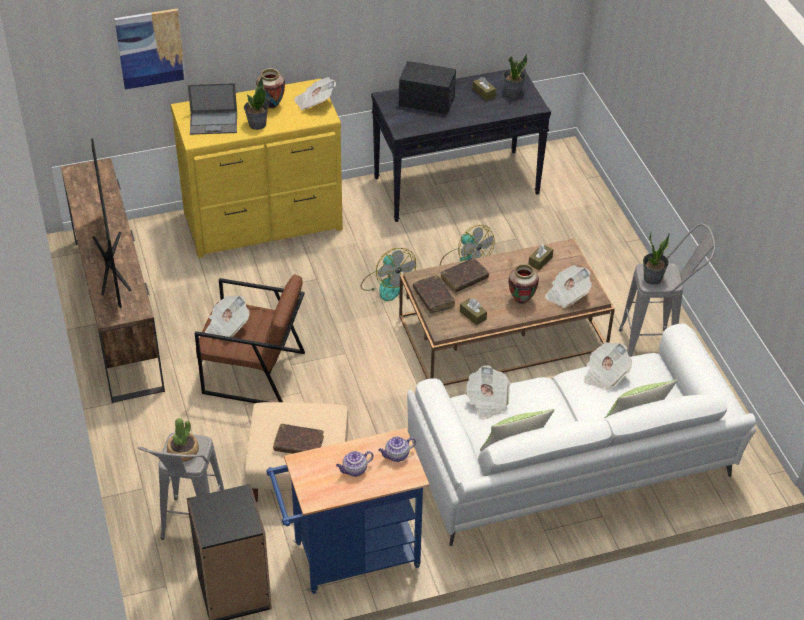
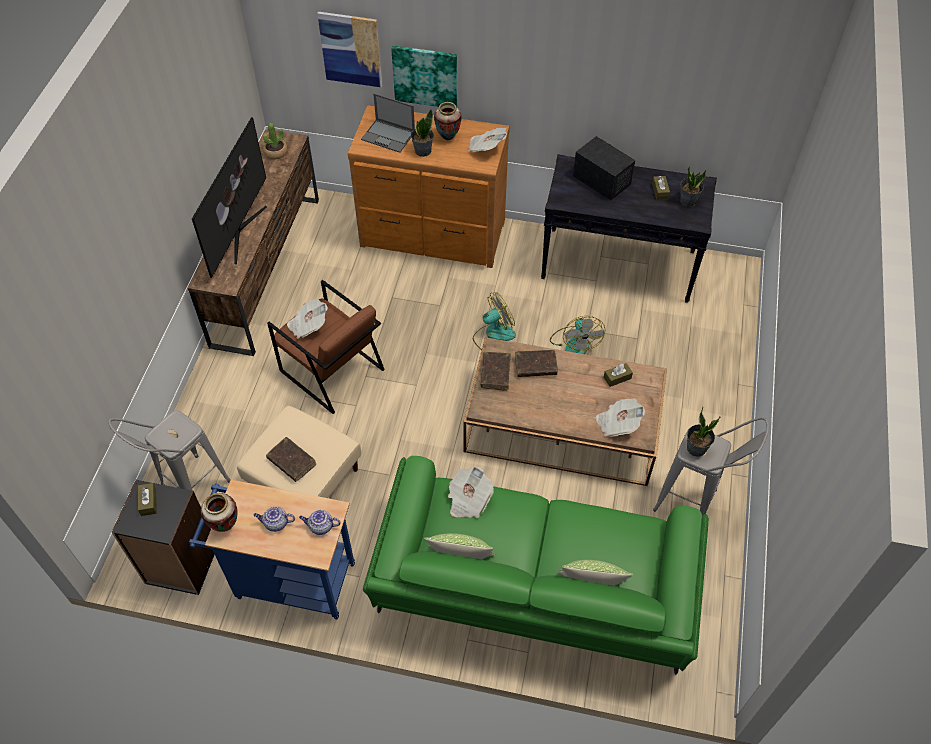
camera: 30 degrees right, 10 degrees up
potted plant [167,418,199,462] -> potted plant moved to [263,123,287,159]
yellow dresser [171,78,343,258] -> brown dresser [348,105,510,268]
fan [360,248,416,301] -> fan turned 120 degrees counterclockwise [473,292,516,350]
white sofa [407,324,756,546] -> green sofa [363,456,709,675]
brown tissue box [460,298,487,325] -> brown tissue box moved to [138,483,157,516]
vase [509,264,539,304] -> vase moved to [201,493,237,532]
newspaper [584,342,632,390] -> none
none -> picture [391,46,457,107]

